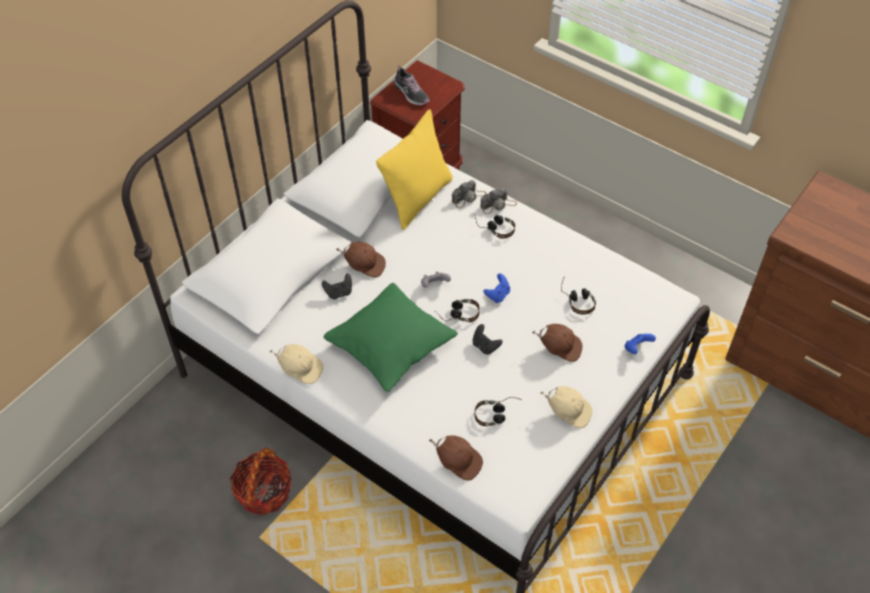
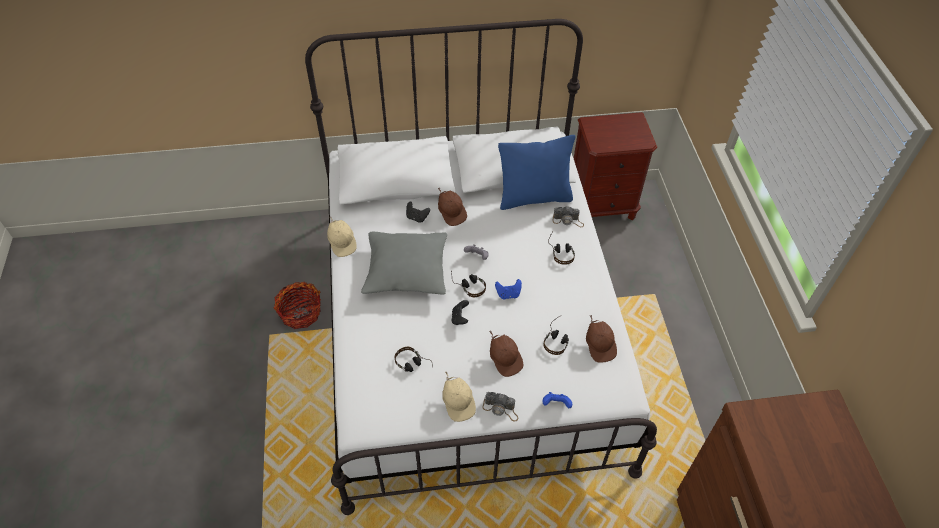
camera: 45 degrees right, 0 degrees up
green pillow [324,283,458,392] -> grey pillow [361,232,447,295]
yellow pillow [376,110,453,230] -> blue pillow [498,135,575,210]
shoe [394,65,430,105] -> none
brown cap [429,435,483,481] -> brown cap moved to [586,315,617,363]
camera [480,188,517,214] -> camera moved to [482,392,519,421]

